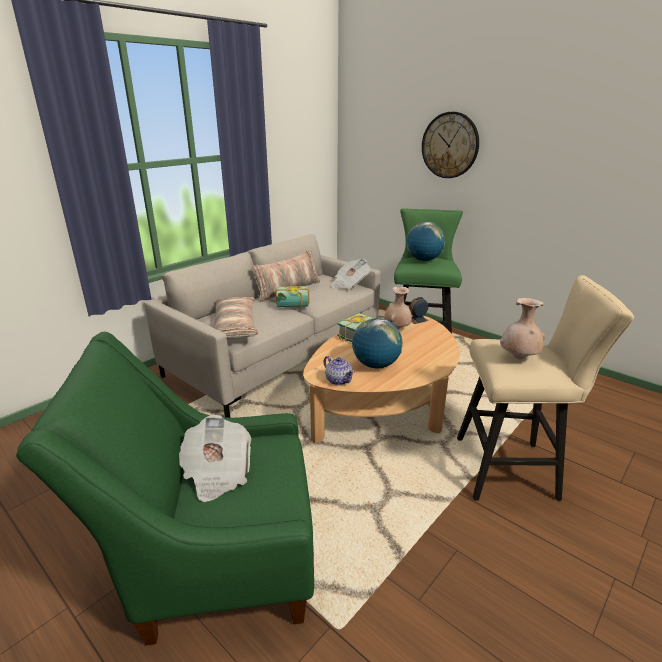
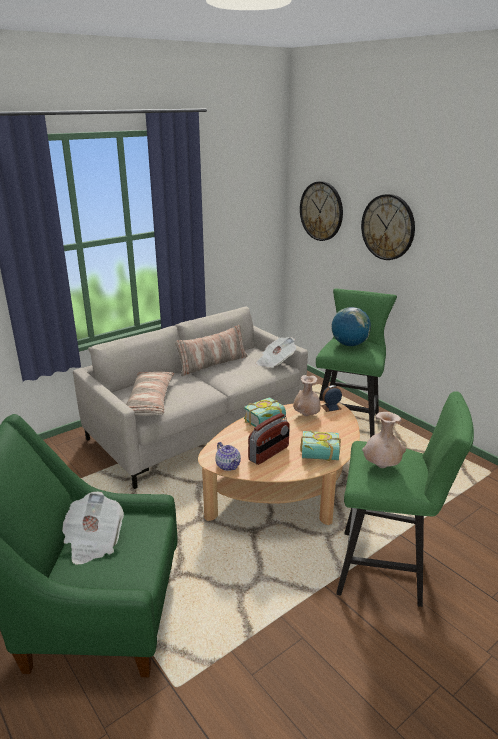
camera: 10 degrees right, 0 degrees up
book [276,285,310,308] -> book moved to [300,430,341,461]
globe [352,318,403,368] -> radio [248,413,290,465]
beige stool [457,275,634,501] -> green stool [336,392,474,607]
none -> wall clock [300,181,343,241]

